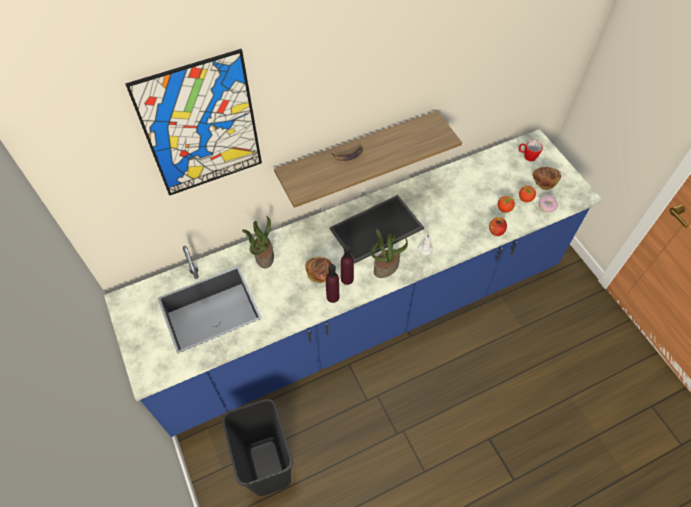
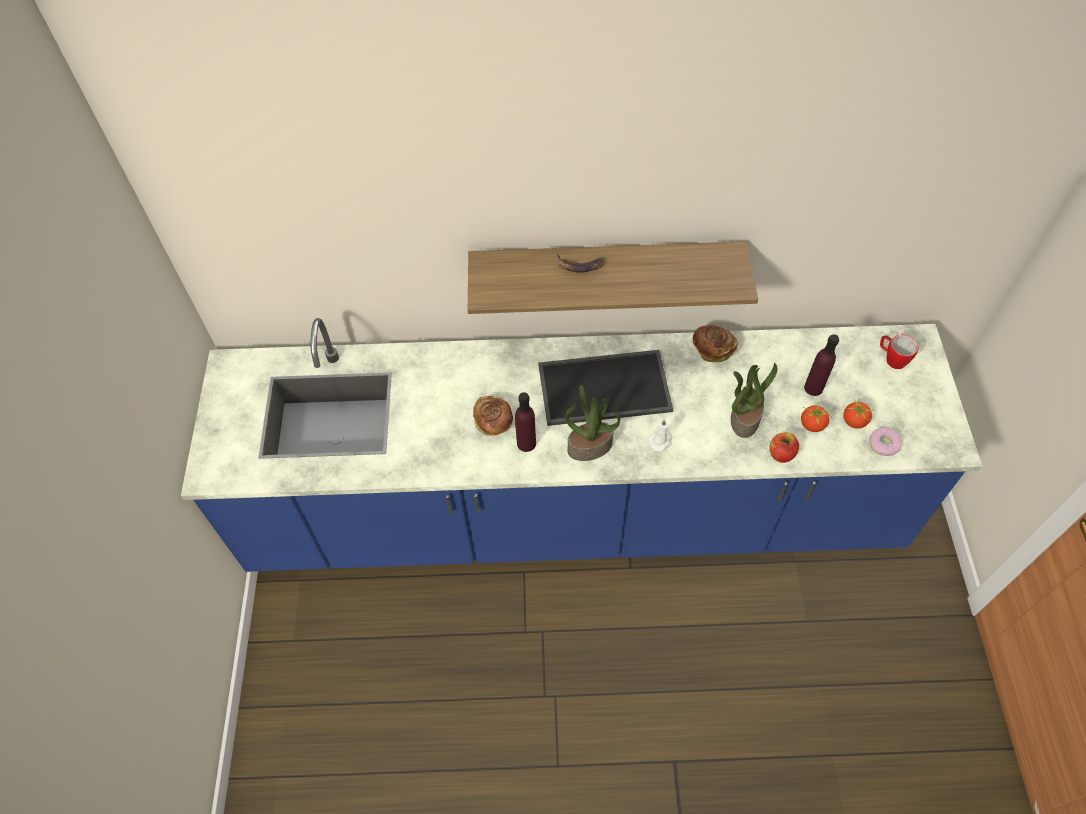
camera: 25 degrees right, 0 degrees up
picture [125,49,262,196] -> none
black trash can [222,399,292,496] -> none
potted plant [242,216,274,268] -> potted plant moved to [731,363,778,438]
purple bottle [326,264,339,303] -> purple bottle moved to [804,334,839,396]
bread [532,167,561,190] -> bread moved to [693,325,738,362]

